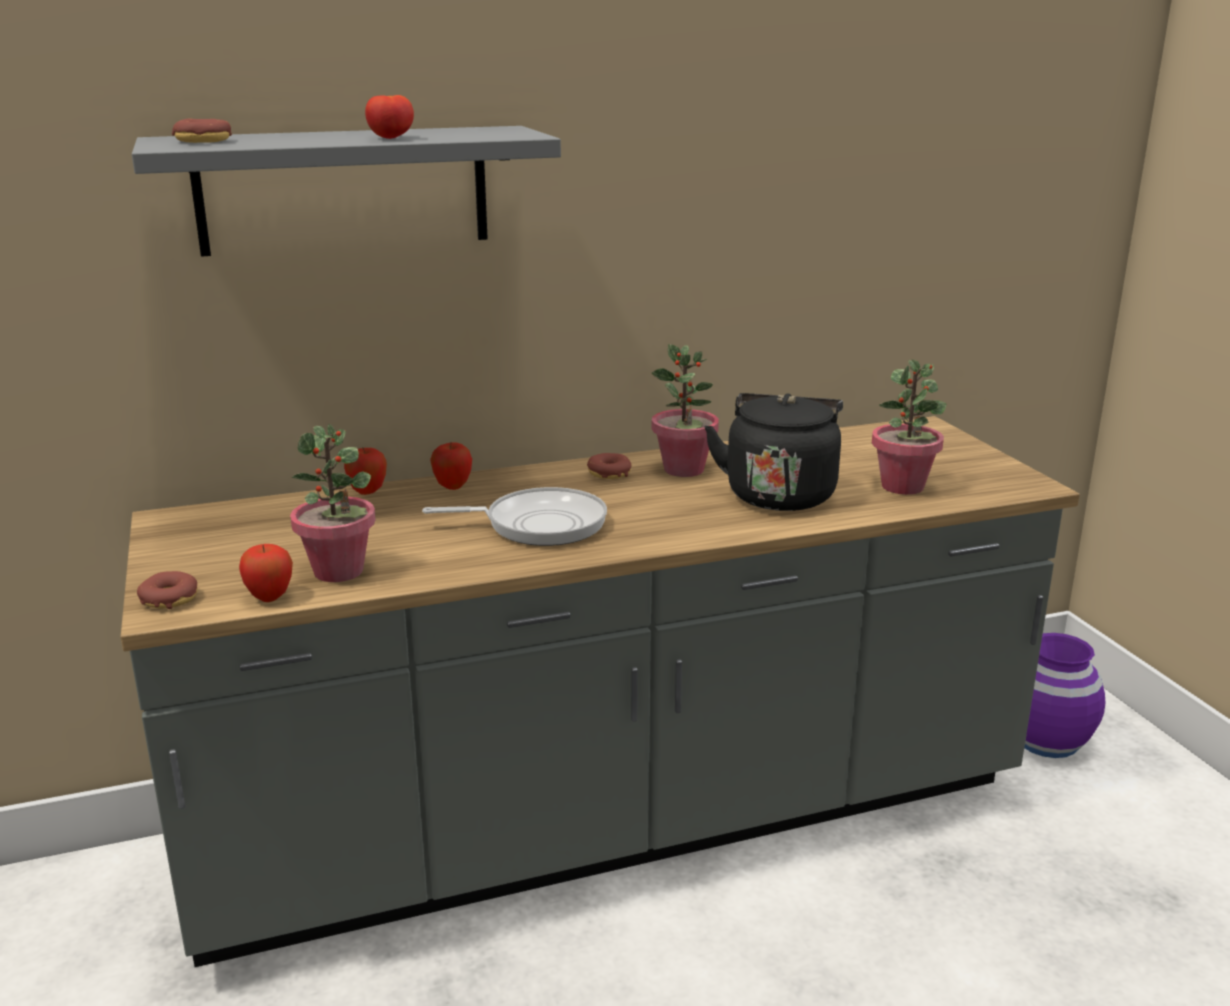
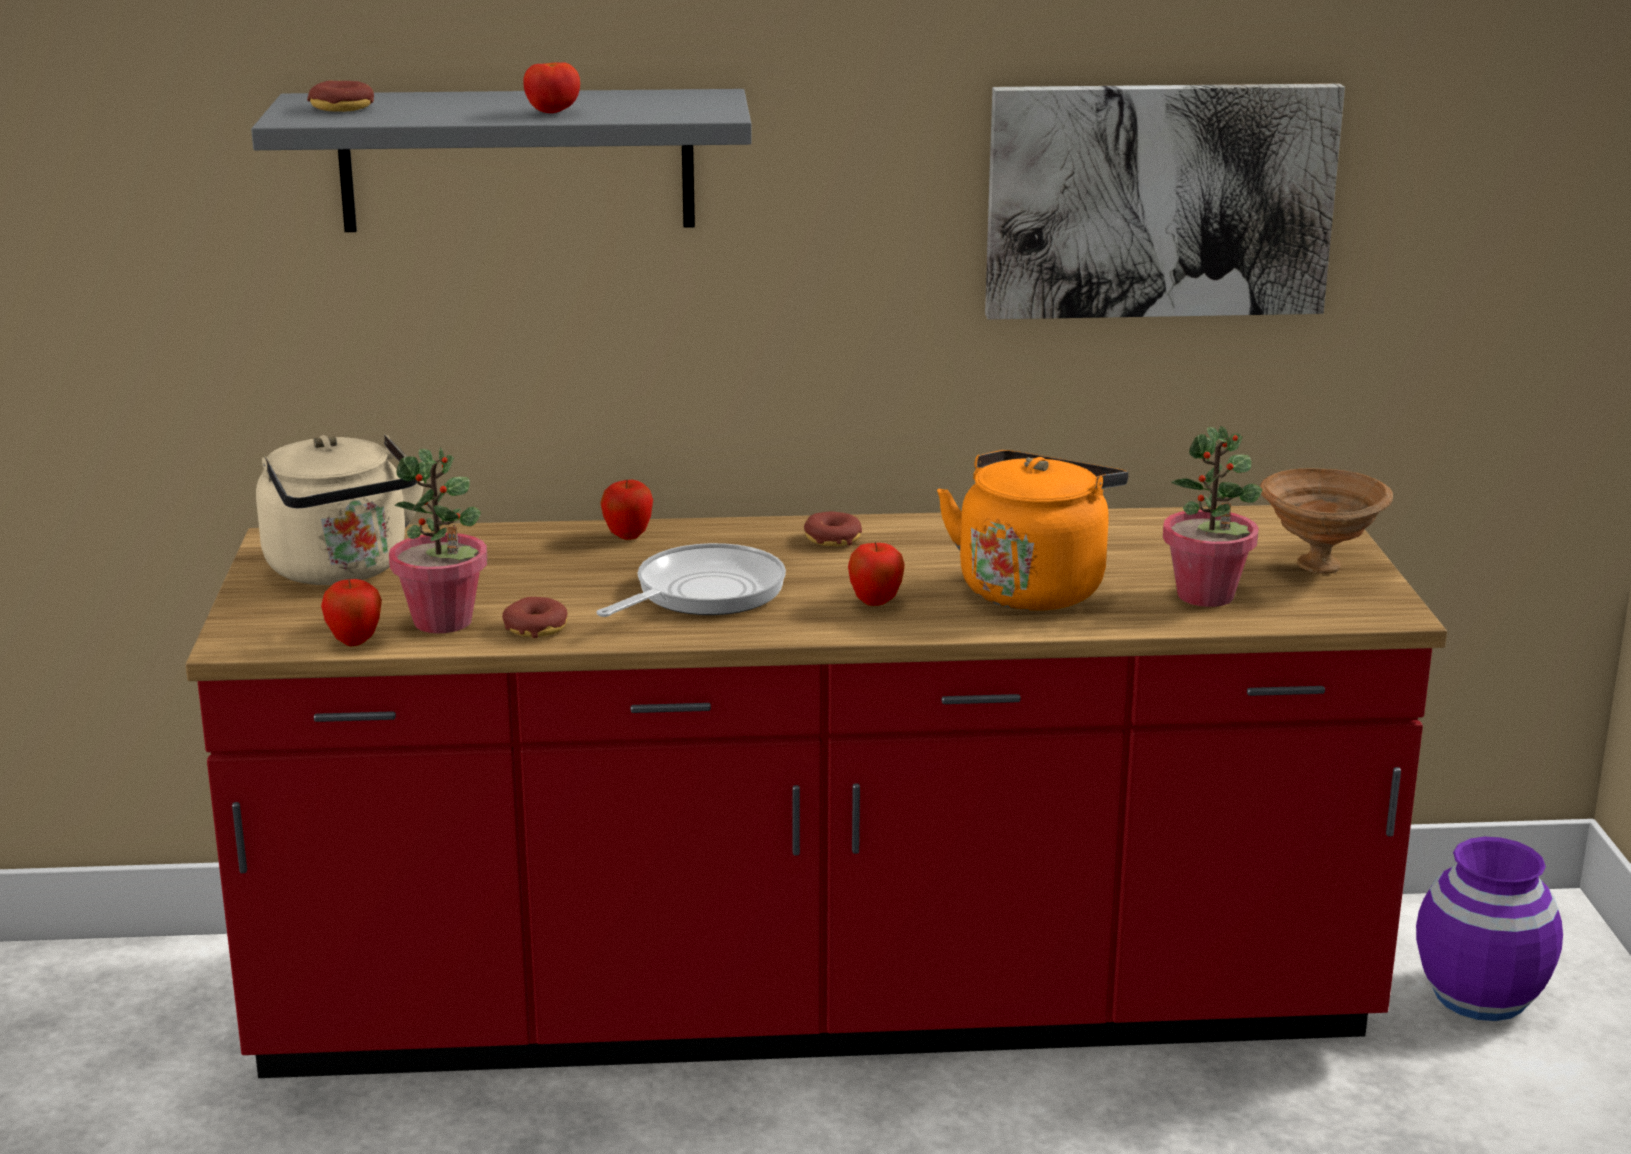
camera: 15 degrees right, 0 degrees up
grey counter [121,416,1080,967] -> red counter [185,505,1447,1078]
donut [137,571,197,609] -> donut moved to [502,597,567,638]
apple [344,448,387,495] -> apple moved to [848,542,904,606]
frying pan [422,487,607,546] -> frying pan turned 60 degrees counterclockwise [596,543,786,617]
potted plant [652,344,719,477] -> none
black kettle [704,393,843,511] -> orange kettle [937,450,1128,611]
none -> beige kettle [256,434,424,585]
none -> picture [985,83,1345,319]
none -> brown bowl [1260,468,1393,574]

